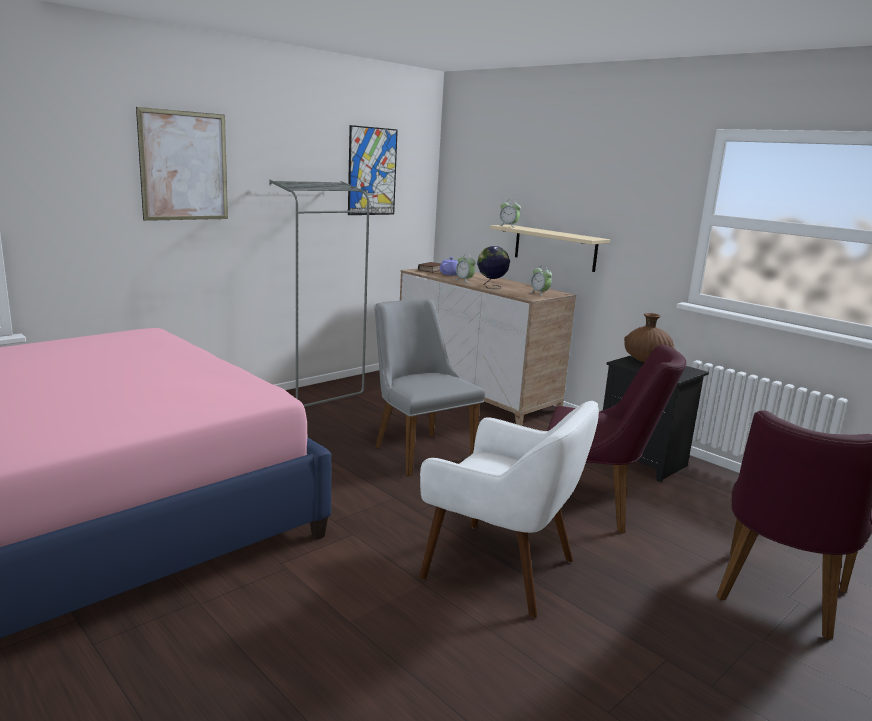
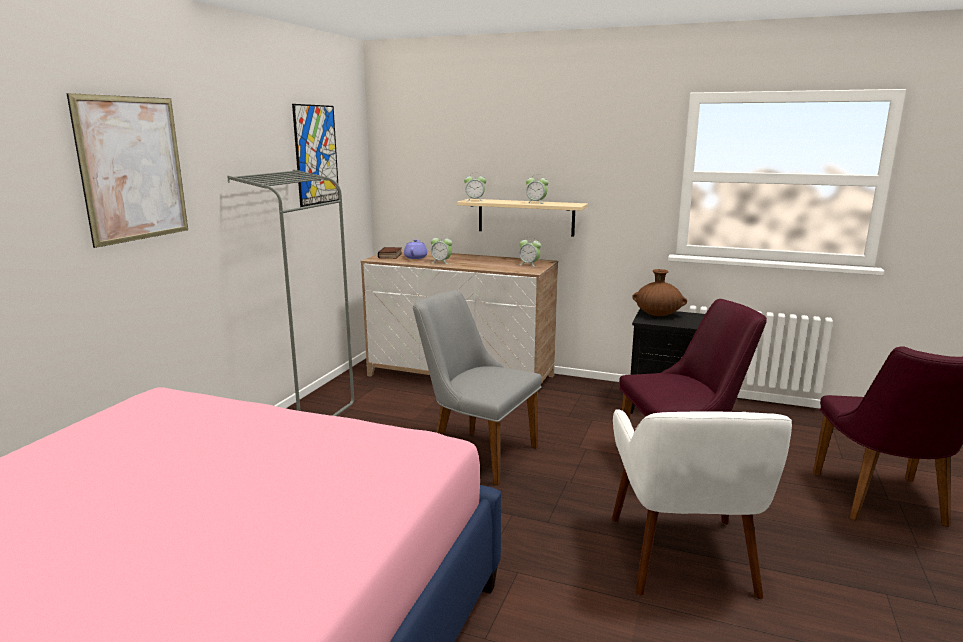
camera: 25 degrees left, 0 degrees up
white armchair [419,401,599,618] -> white armchair turned 90 degrees clockwise [612,409,792,599]
globe [477,246,510,289] -> none
none -> alarm clock [526,178,548,204]

